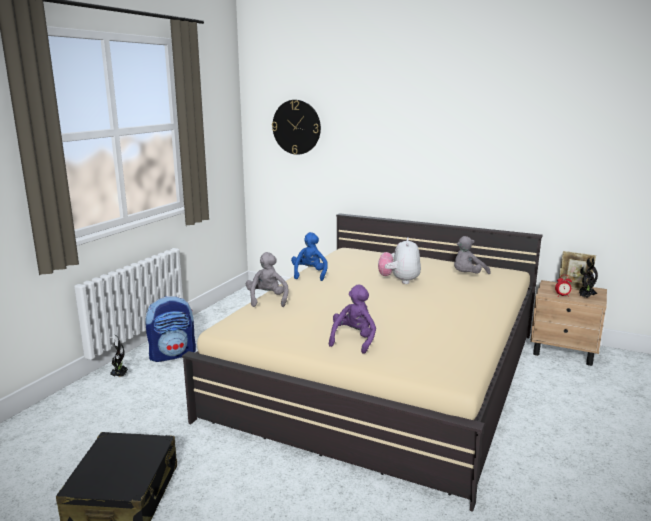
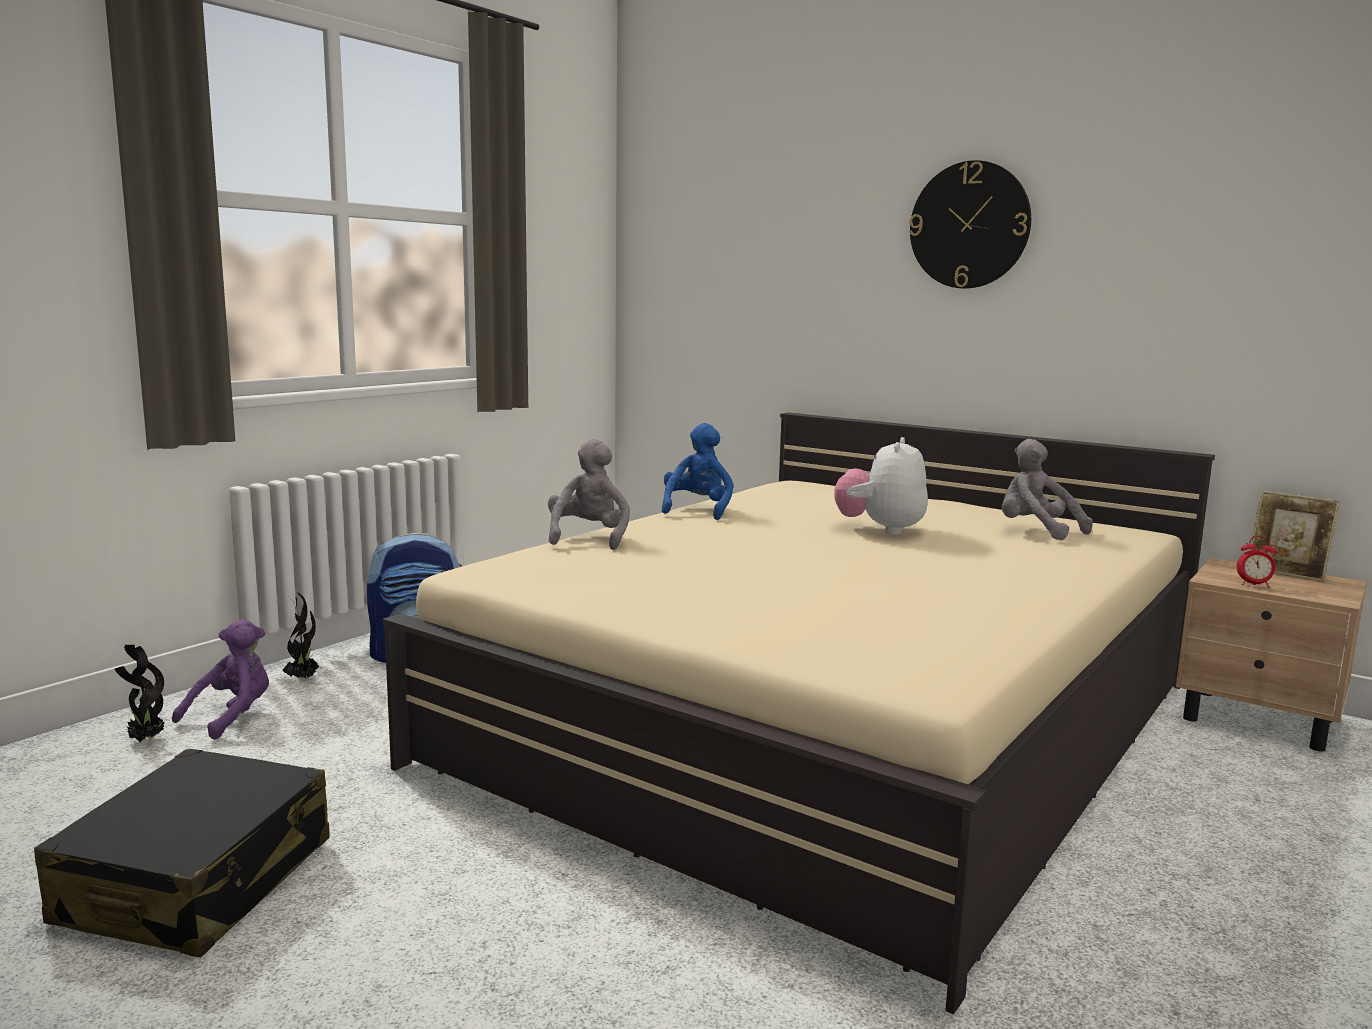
camera: 10 degrees right, 5 degrees down
wall clock [272,100,321,155] -> wall clock moved to [909,160,1031,288]
purple plush toy [329,284,376,354] -> purple plush toy moved to [172,619,269,740]
grey plush toy [454,236,490,274] -> grey plush toy turned 75 degrees clockwise [1002,439,1093,540]
potted plant [578,257,598,298] -> potted plant moved to [115,645,164,742]

